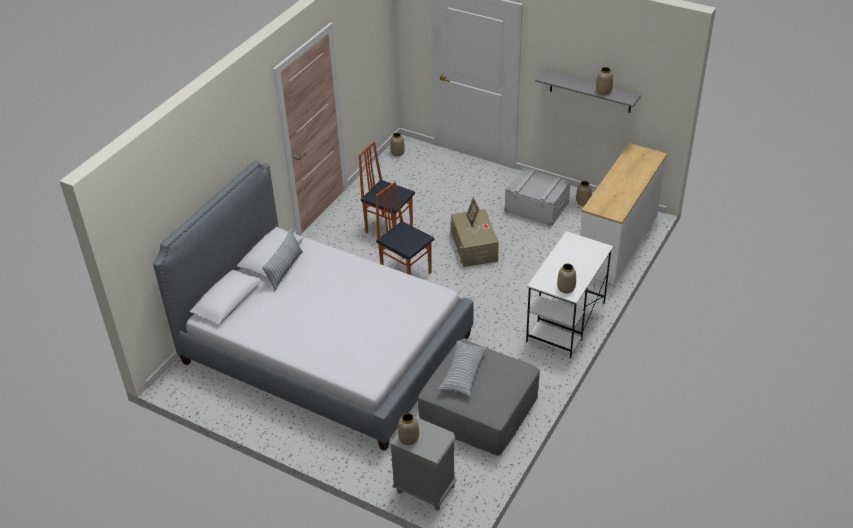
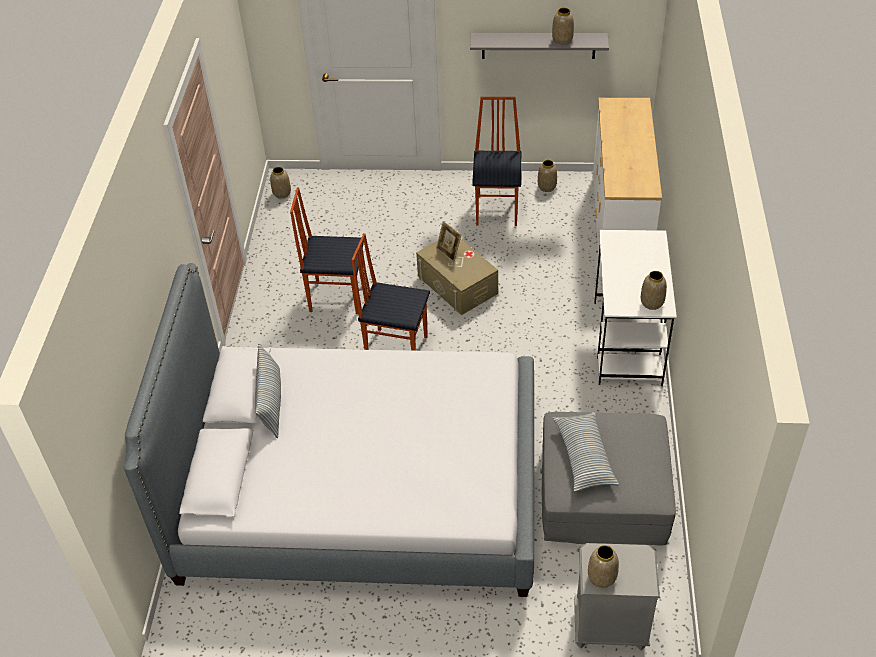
camera: 25 degrees left, 5 degrees up
grey storage box [504,168,571,226] -> chair [472,97,521,226]

